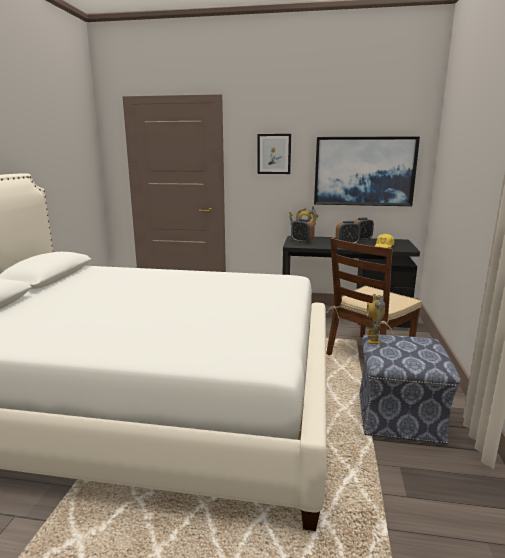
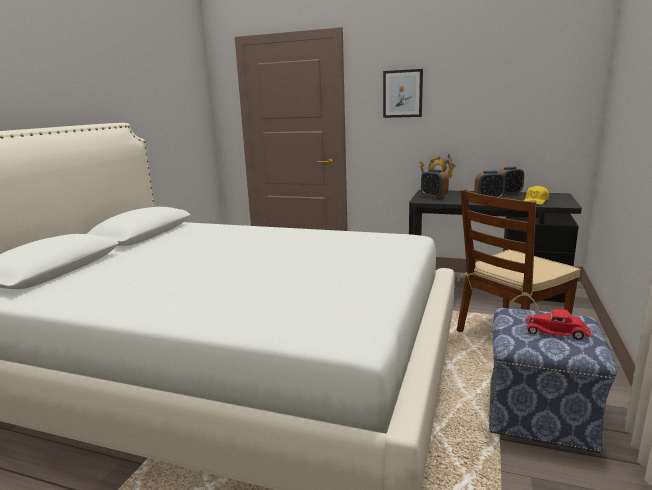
camera: 10 degrees right, 0 degrees up
picture [314,136,420,206] -> none
toy robot [367,294,385,344] -> none
none -> red toy car [526,309,591,340]

